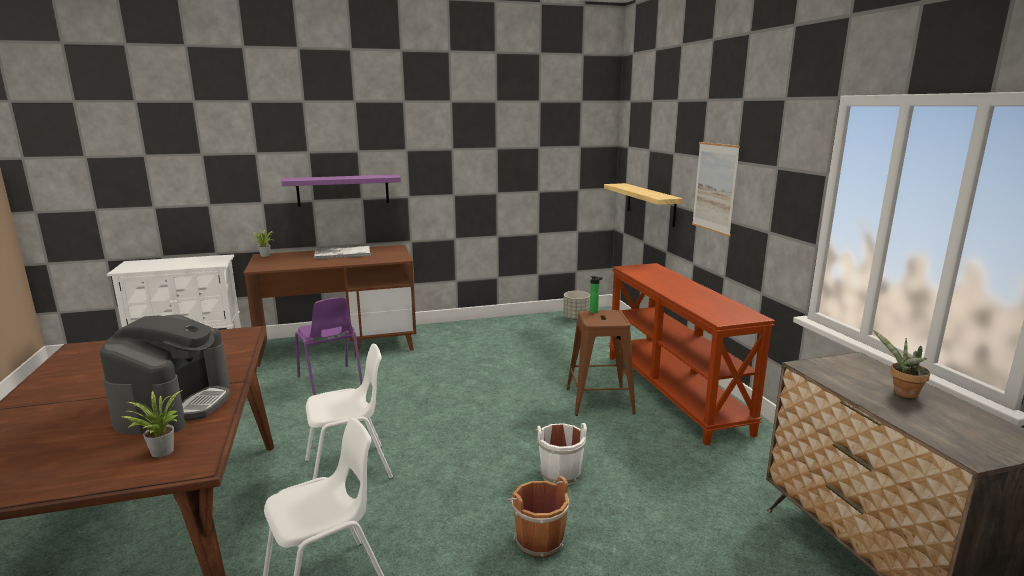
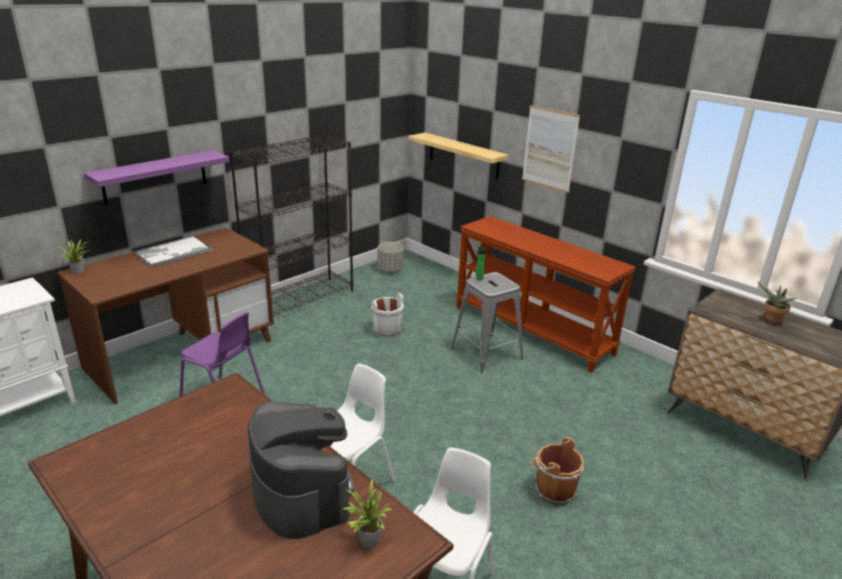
camera: 30 degrees left, 10 degrees up
white bucket [534,423,587,485] -> white bucket moved to [368,294,404,337]
brown stool [567,310,636,416] -> grey stool [451,272,523,373]
none -> black bookcase [229,134,353,316]

